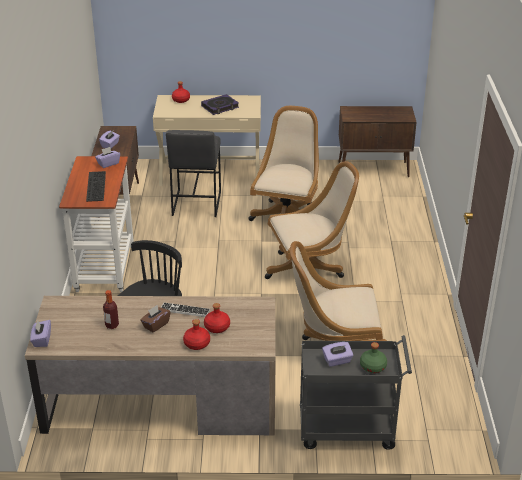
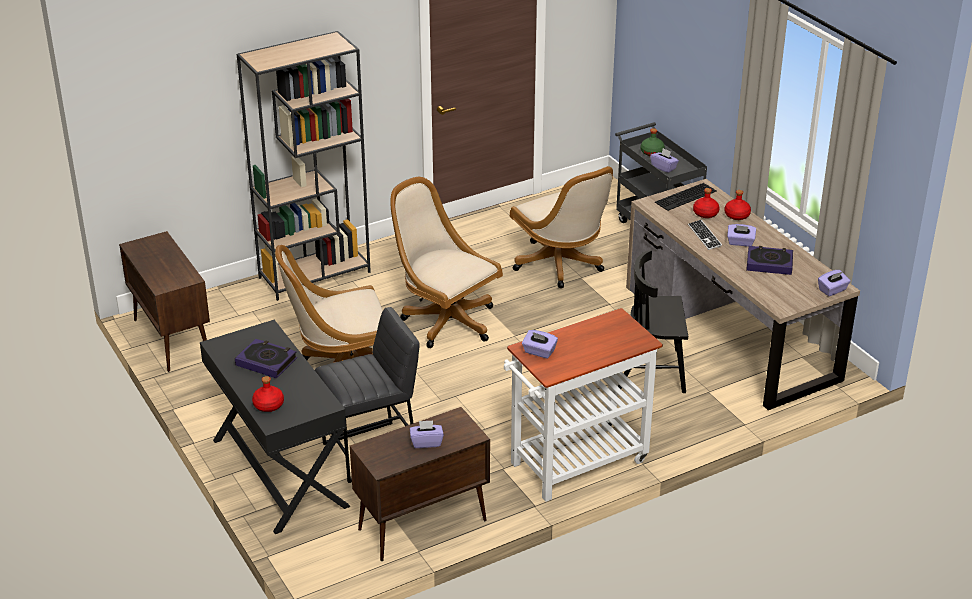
camera: 120 degrees left, 0 degrees up
keyboard [86,171,106,202] -> keyboard moved to [655,183,717,211]
bottle [103,290,119,329] -> book [746,246,793,275]
brown tissue box [140,305,171,332] -> purple tissue box [727,224,756,247]
beige desk [153,95,261,186] -> black desk [200,320,350,534]
none -> bookcase [237,31,371,301]

